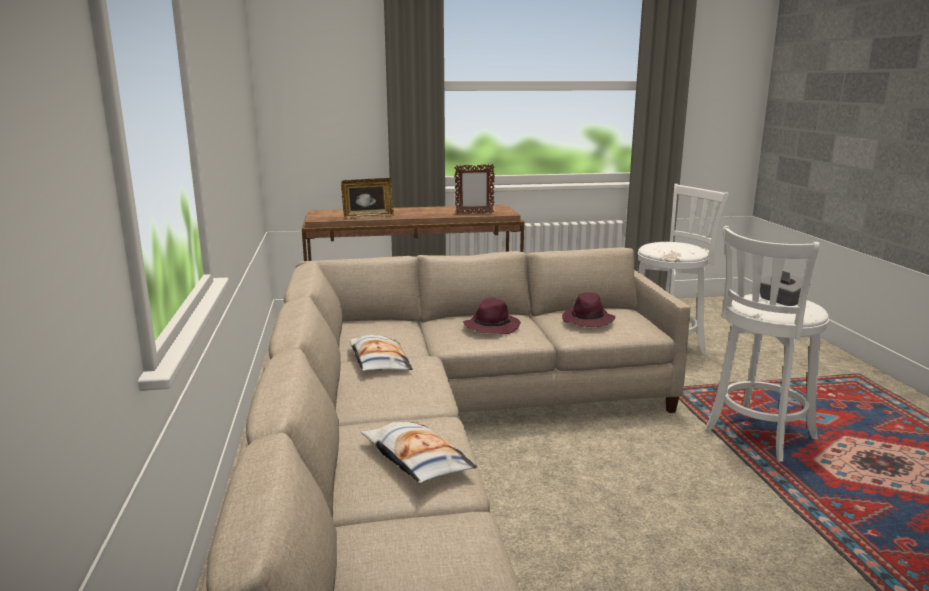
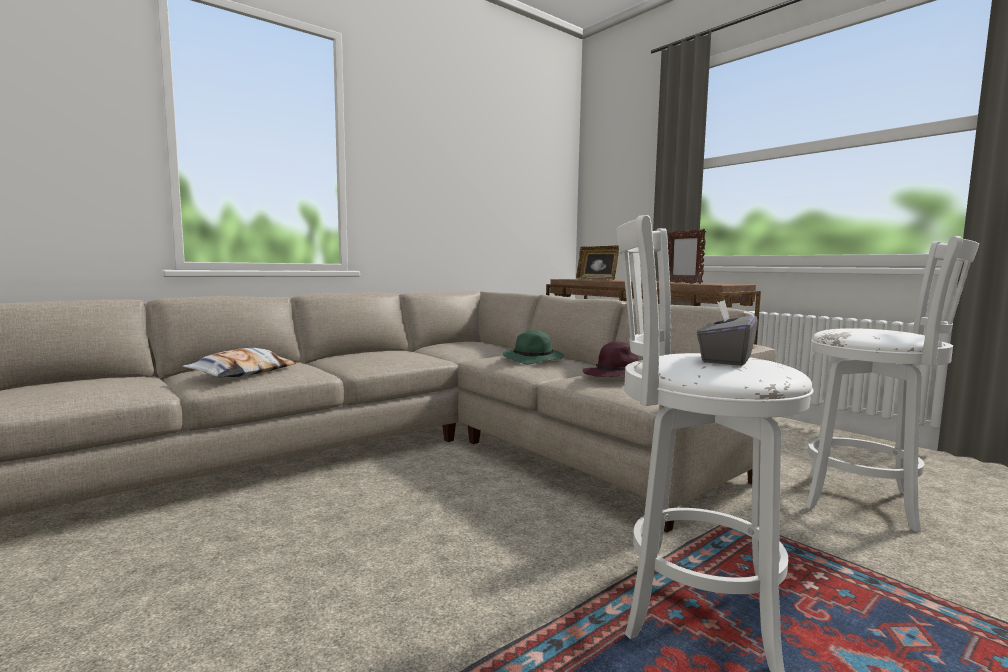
camera: 60 degrees right, 10 degrees down
pillow [349,335,413,371] -> none
purple hat [463,298,521,334] -> green hat [503,330,564,364]

